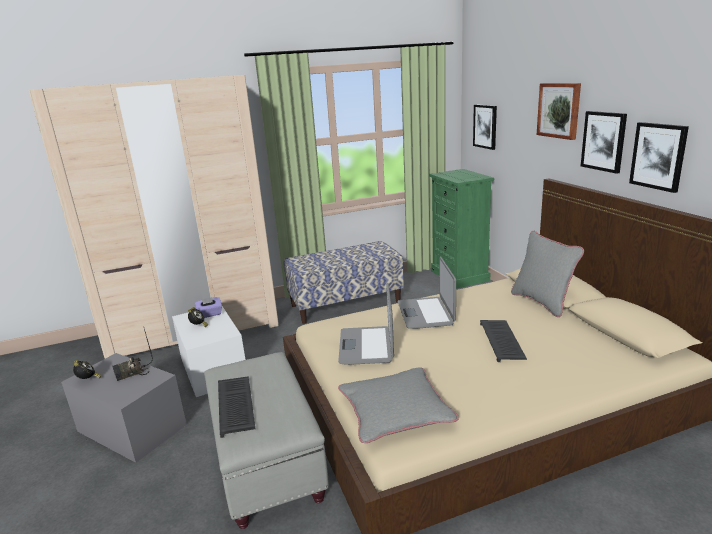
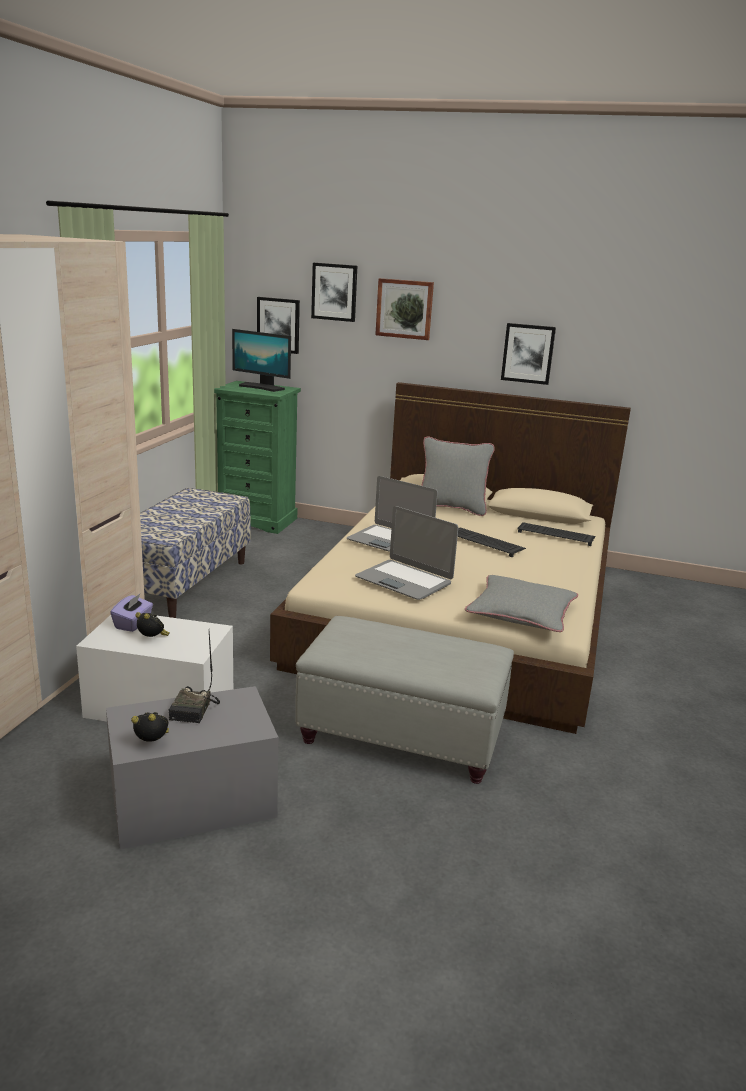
camera: 55 degrees left, 0 degrees up
keyboard [218,376,255,438] -> keyboard moved to [517,522,595,546]
picture [581,111,627,174] -> picture moved to [311,263,357,322]
none -> monitor [232,329,291,392]

